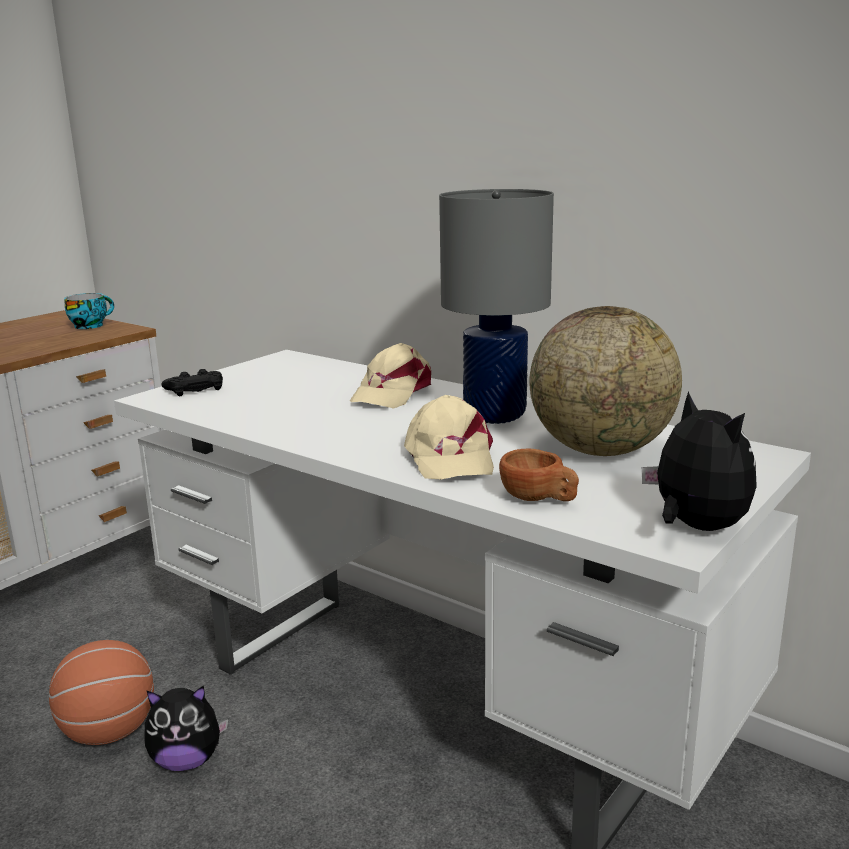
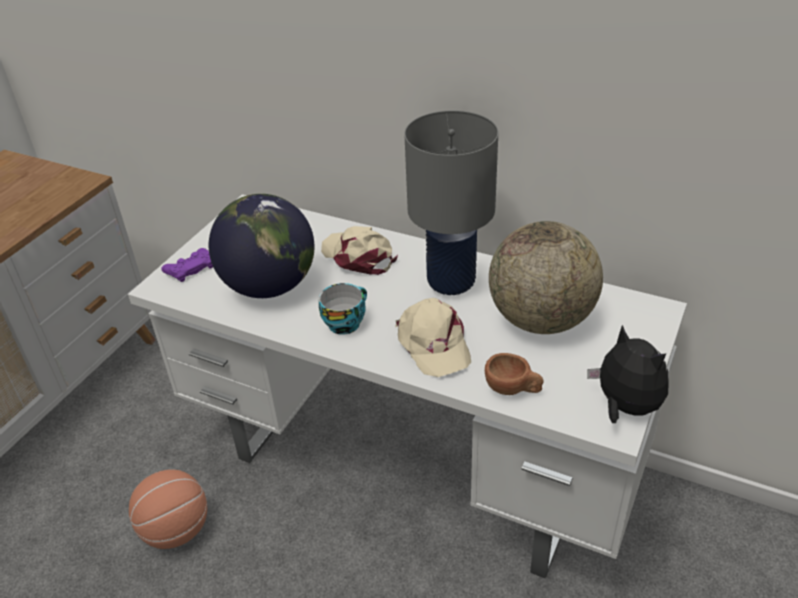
camera: 10 degrees left, 20 degrees up
cup [64,293,114,329] -> cup moved to [319,283,367,335]
plush toy [144,686,228,771] -> none
black game controller [161,369,223,396] -> purple game controller [161,248,213,282]
beige cap [350,343,431,409] -> beige cap turned 120 degrees clockwise [321,226,398,275]
none -> globe [209,194,314,298]

